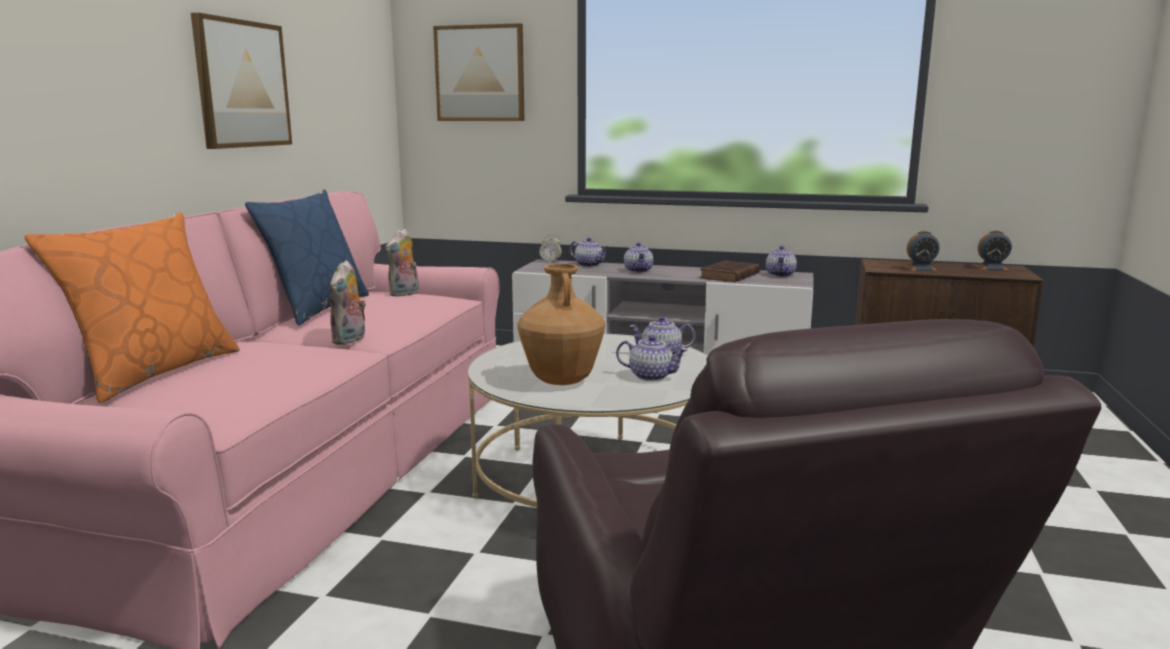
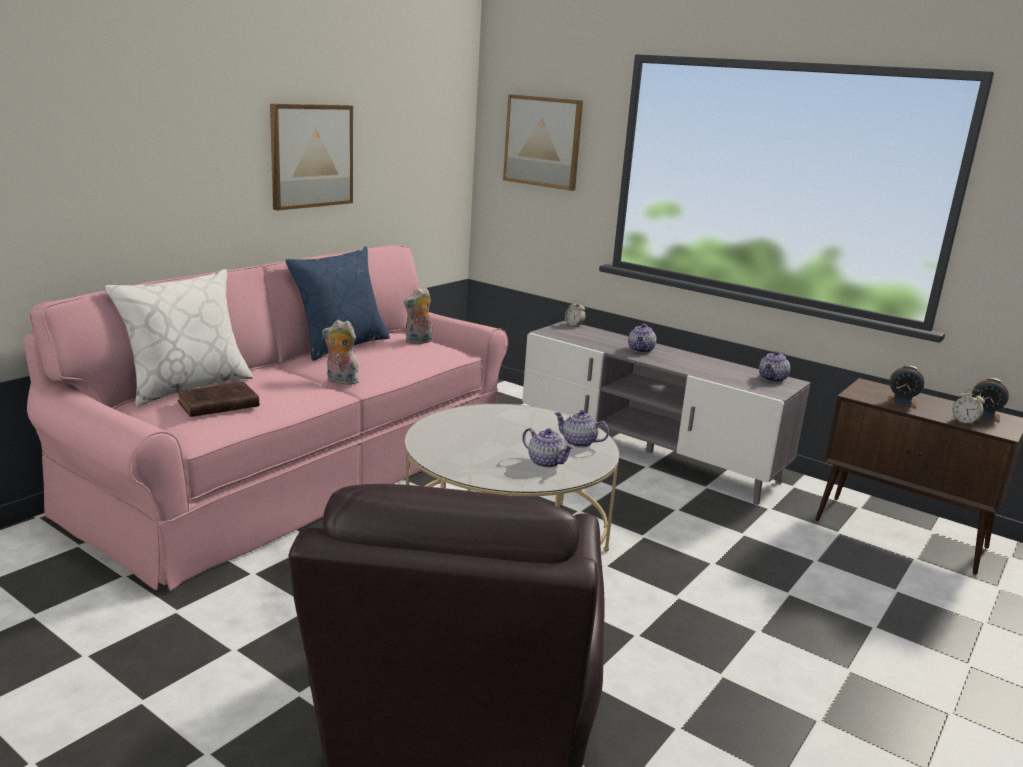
camera: 20 degrees right, 5 degrees up
orange pillow [25,212,240,403] -> white pillow [105,269,253,407]
plush toy [329,260,366,345] -> plush toy turned 75 degrees clockwise [322,320,359,385]
brown vase [517,264,605,385] -> none
teapot [569,238,609,267] -> none
brown book [700,261,760,282] -> brown book moved to [177,382,259,417]
none -> alarm clock [952,389,985,425]

